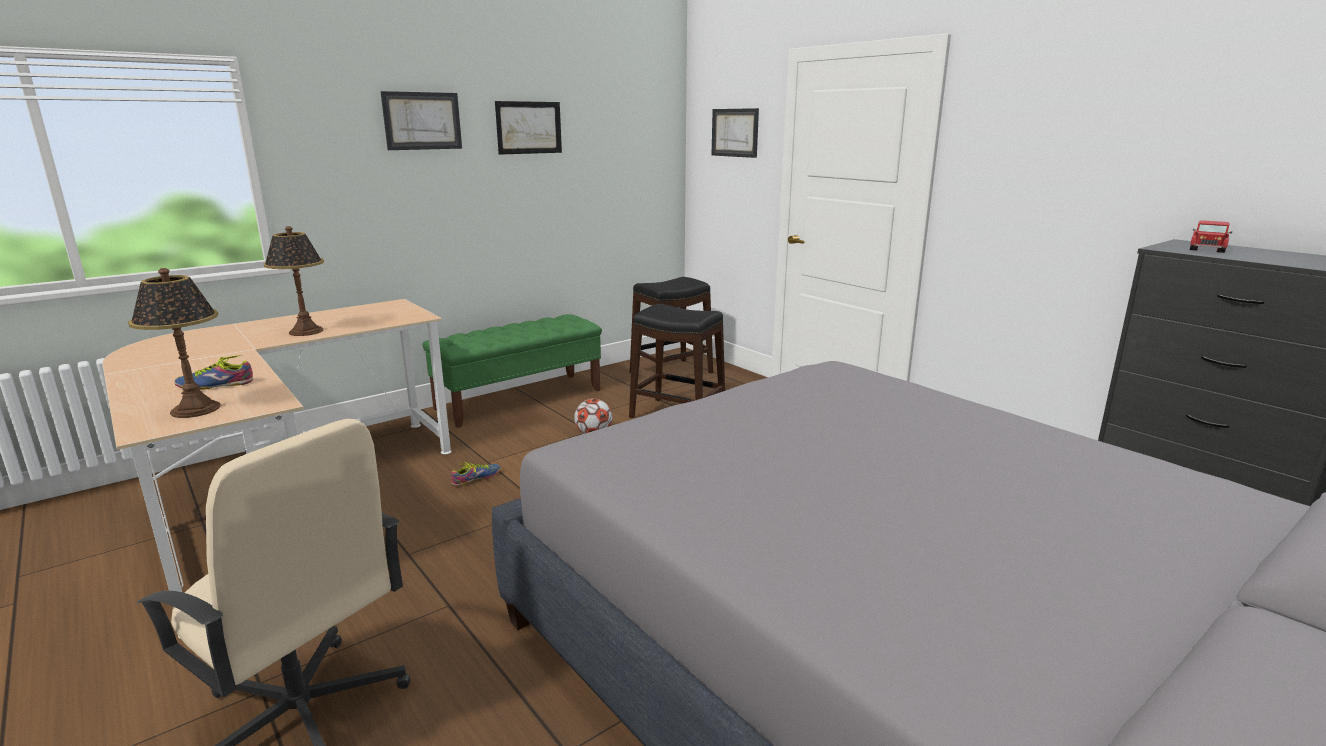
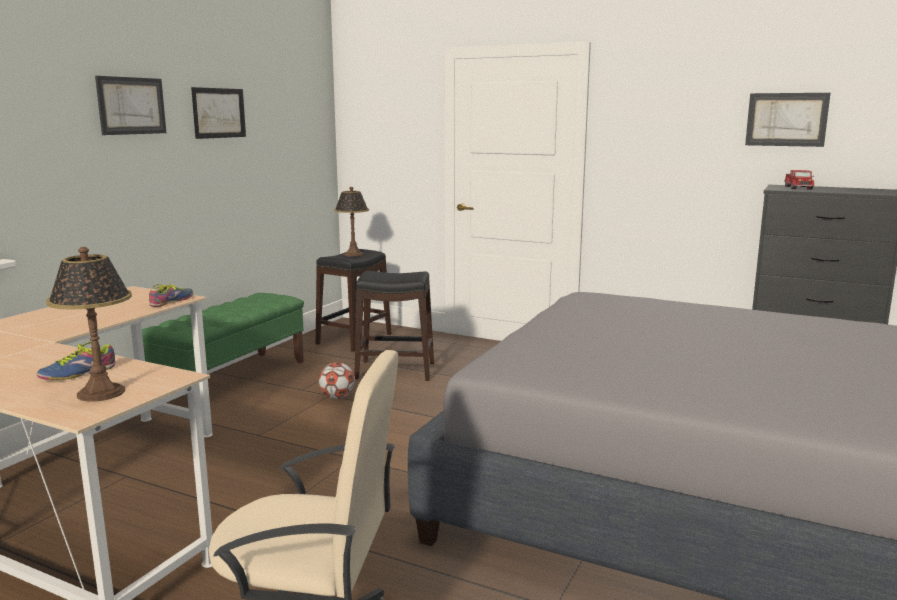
camera: 25 degrees left, 5 degrees down
table lamp [263,226,324,336] -> table lamp moved to [334,187,369,257]
shoe [451,462,501,487] -> shoe moved to [149,284,193,307]
picture [712,108,759,158] -> picture moved to [745,93,830,147]

